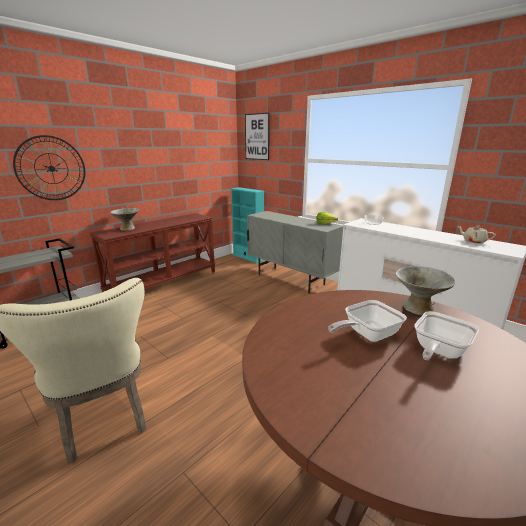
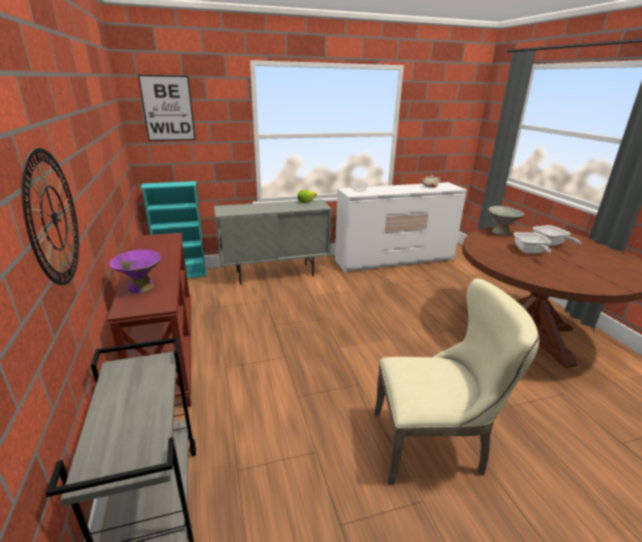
camera: 60 degrees left, 5 degrees up
grey bowl [110,208,139,231] -> purple bowl [109,250,161,293]

